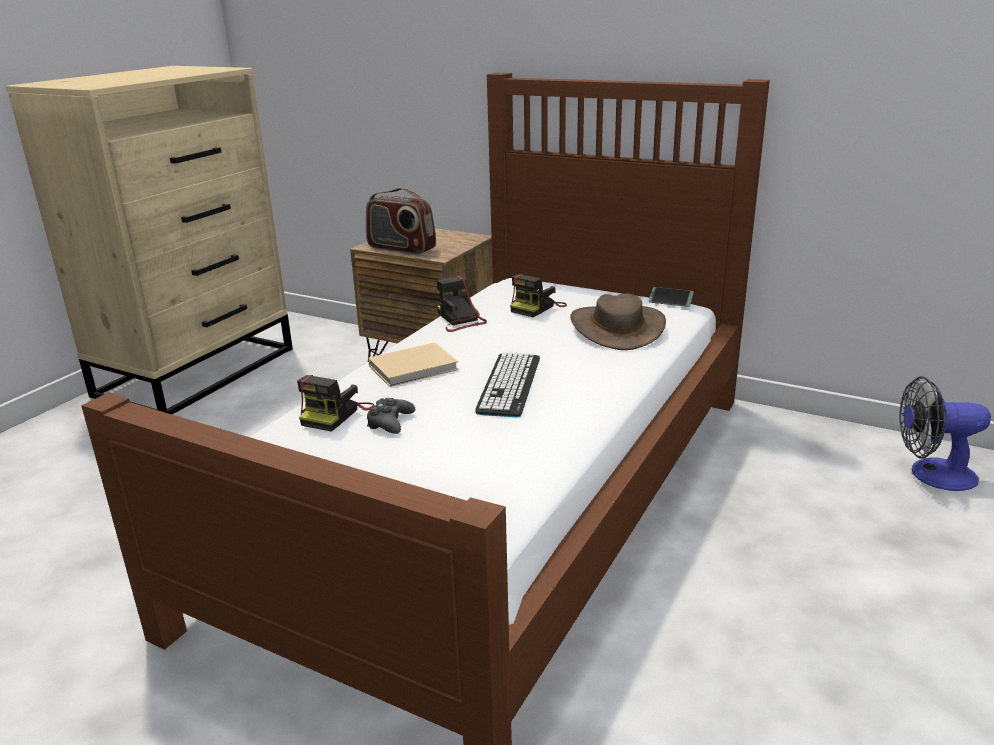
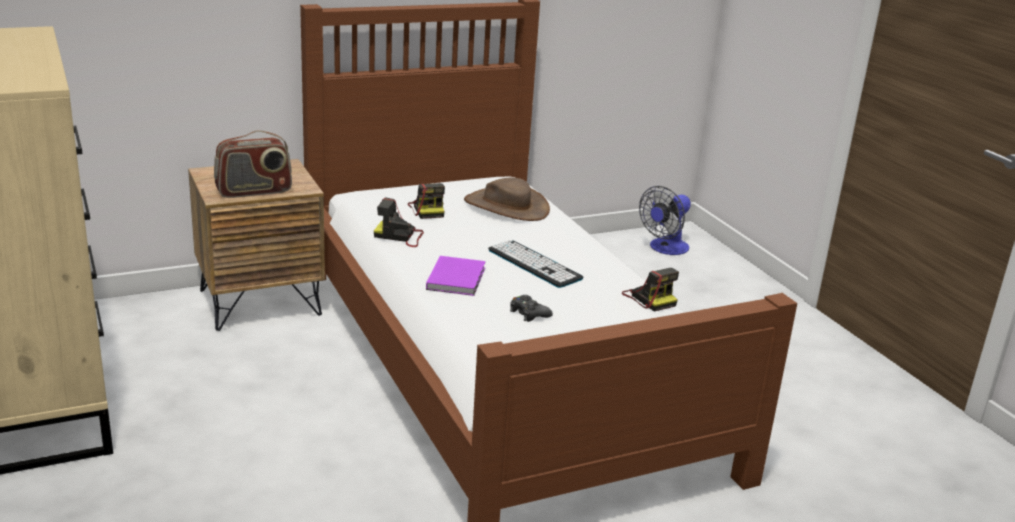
camera: 55 degrees left, 0 degrees up
camera [297,375,375,432] -> camera moved to [622,268,679,312]
beige book [368,342,459,387] -> purple book [426,256,486,296]
phone [649,287,694,307] -> none

